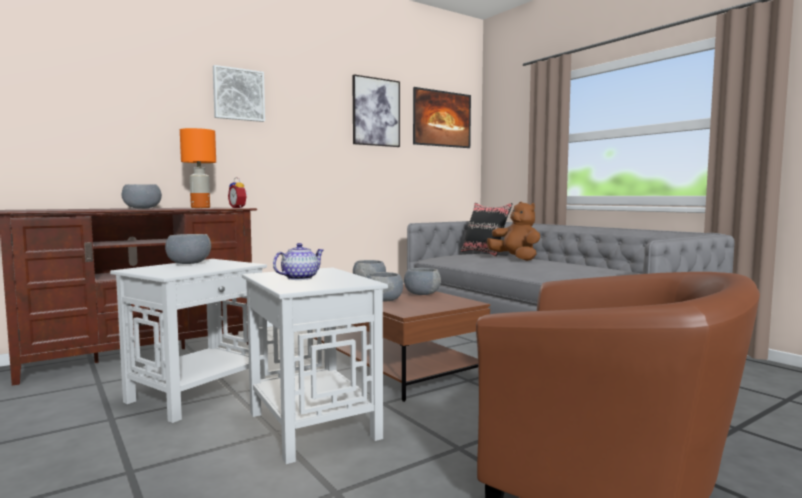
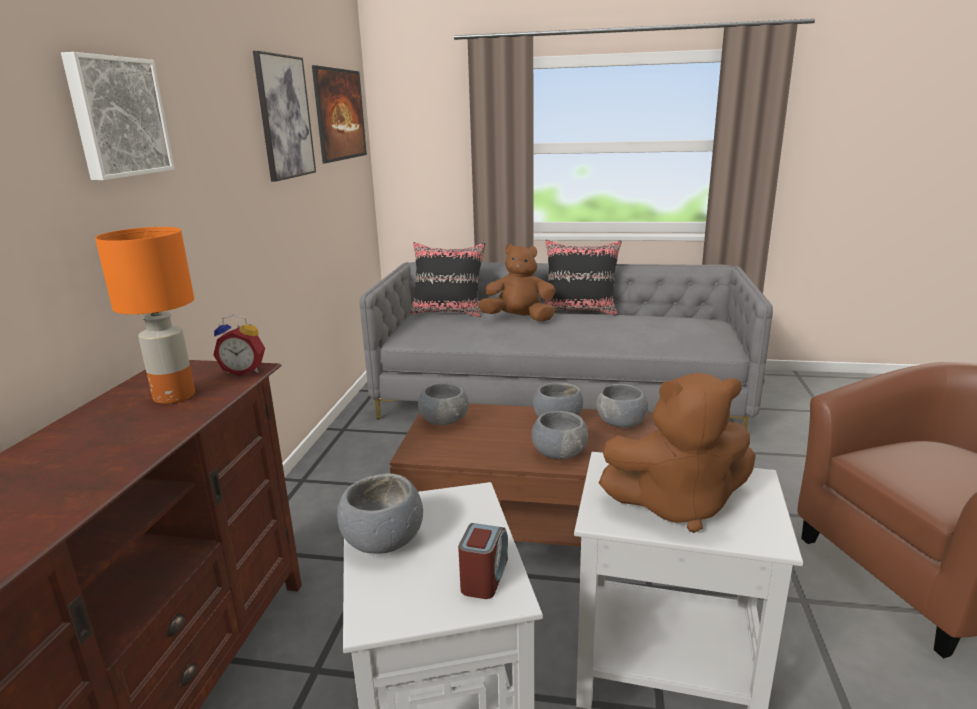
camera: 45 degrees left, 15 degrees up
grey bowl [121,184,162,209] -> grey bowl moved to [596,384,648,428]
teapot [273,243,324,280] -> brown plush toy [599,372,756,533]
none -> alarm clock [458,523,508,599]
none -> black pillow [544,240,622,315]

